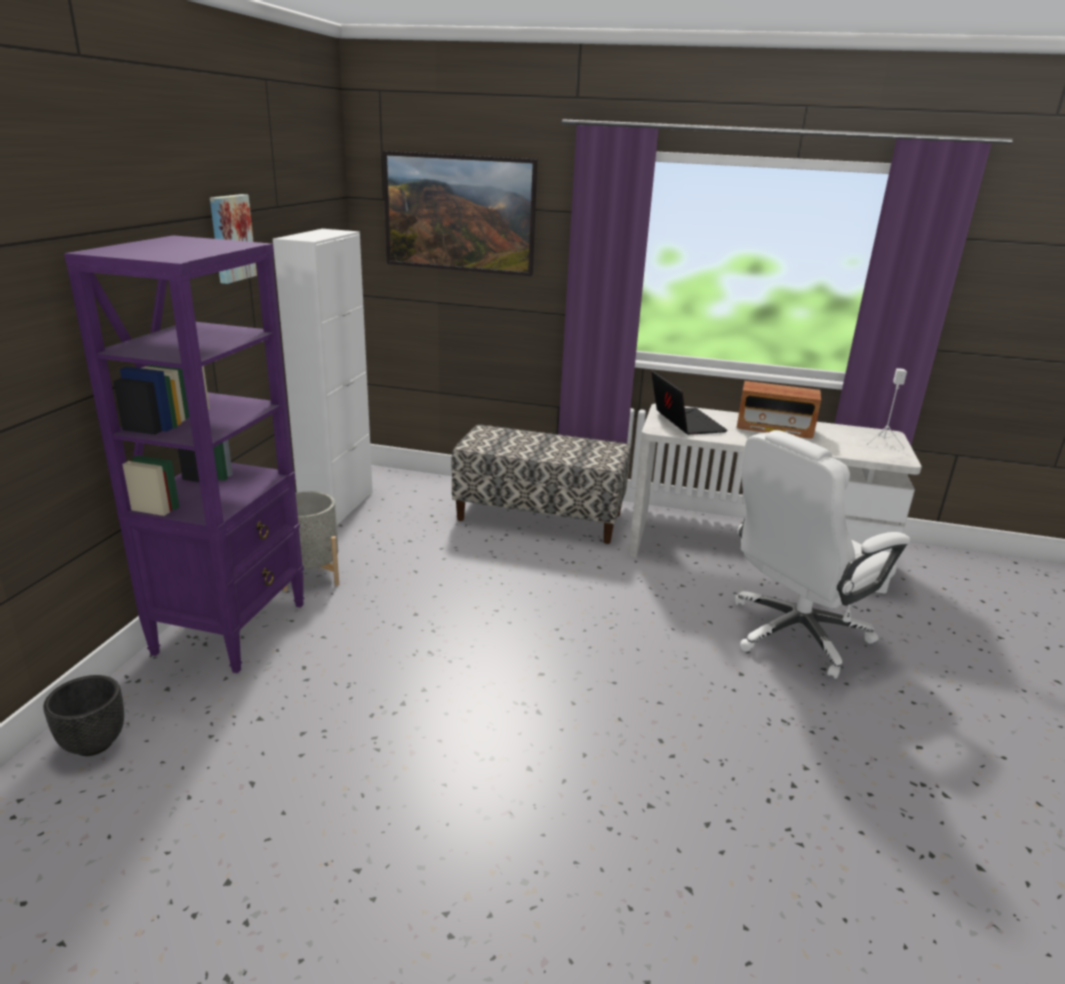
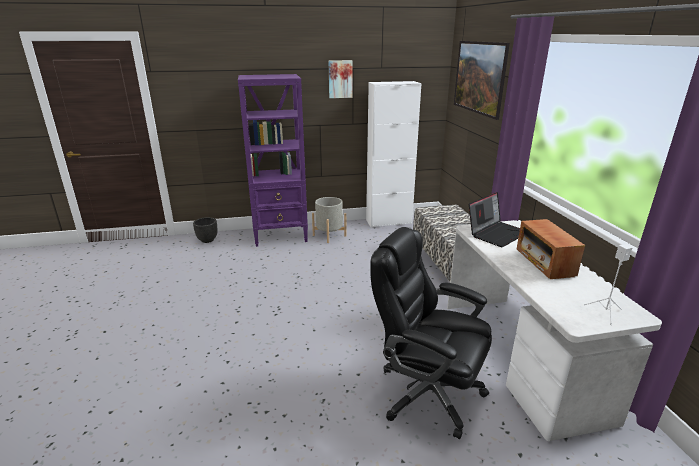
camera: 65 degrees right, 0 degrees up
white office chair [735,430,910,679] -> black office chair [370,227,492,439]

